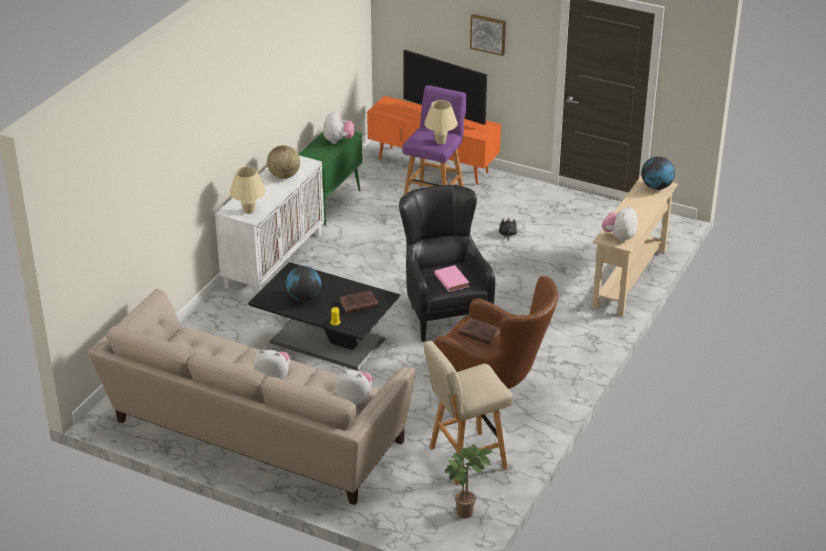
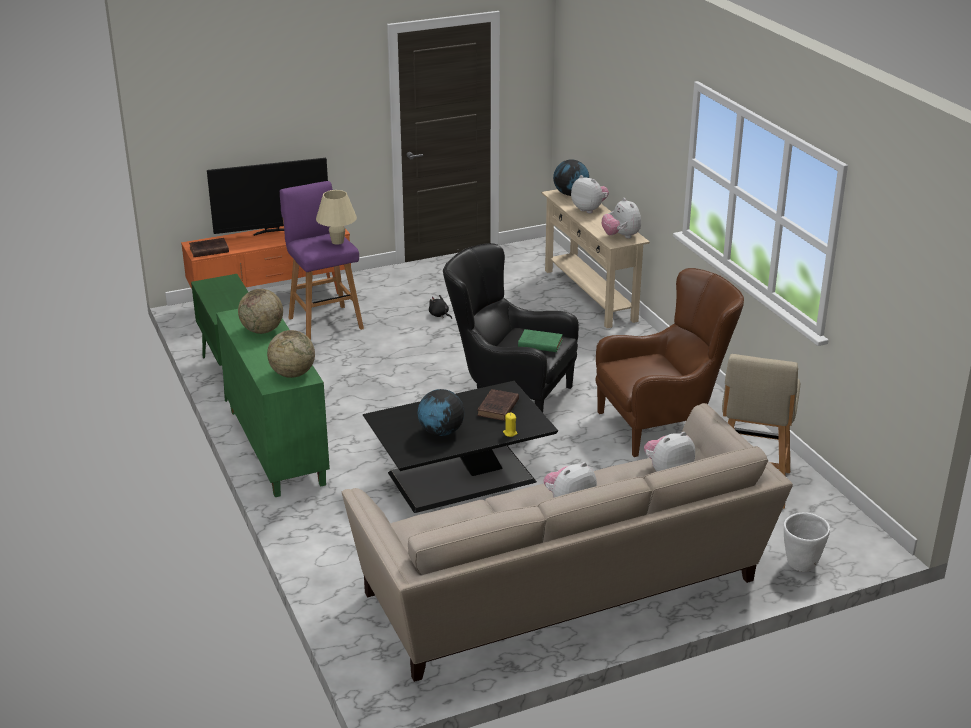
camera: 50 degrees left, 5 degrees down
white cabinet [215,156,324,297] -> green cabinet [216,309,330,497]
beige table lamp [230,167,266,214] -> globe [267,330,315,378]
plush toy [324,110,354,144] -> plush toy moved to [571,175,609,214]
pink book [434,265,469,292] -> green book [518,329,563,352]
potted plant [444,444,492,519] -> none
brown book [459,318,500,345] -> brown book moved to [189,238,229,257]
picture [470,14,506,56] -> none
none -> white planter [784,513,830,572]

